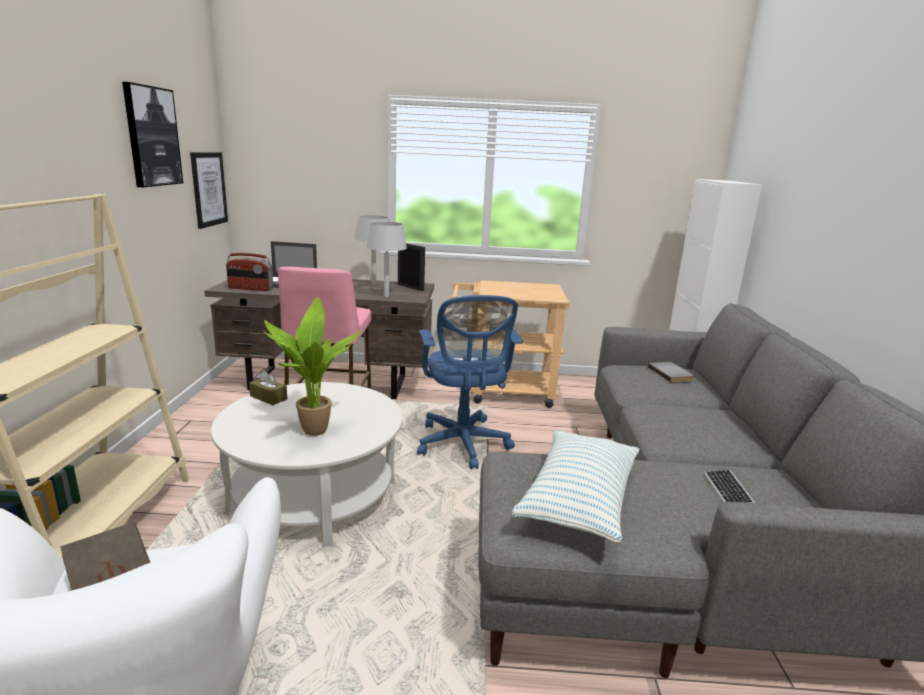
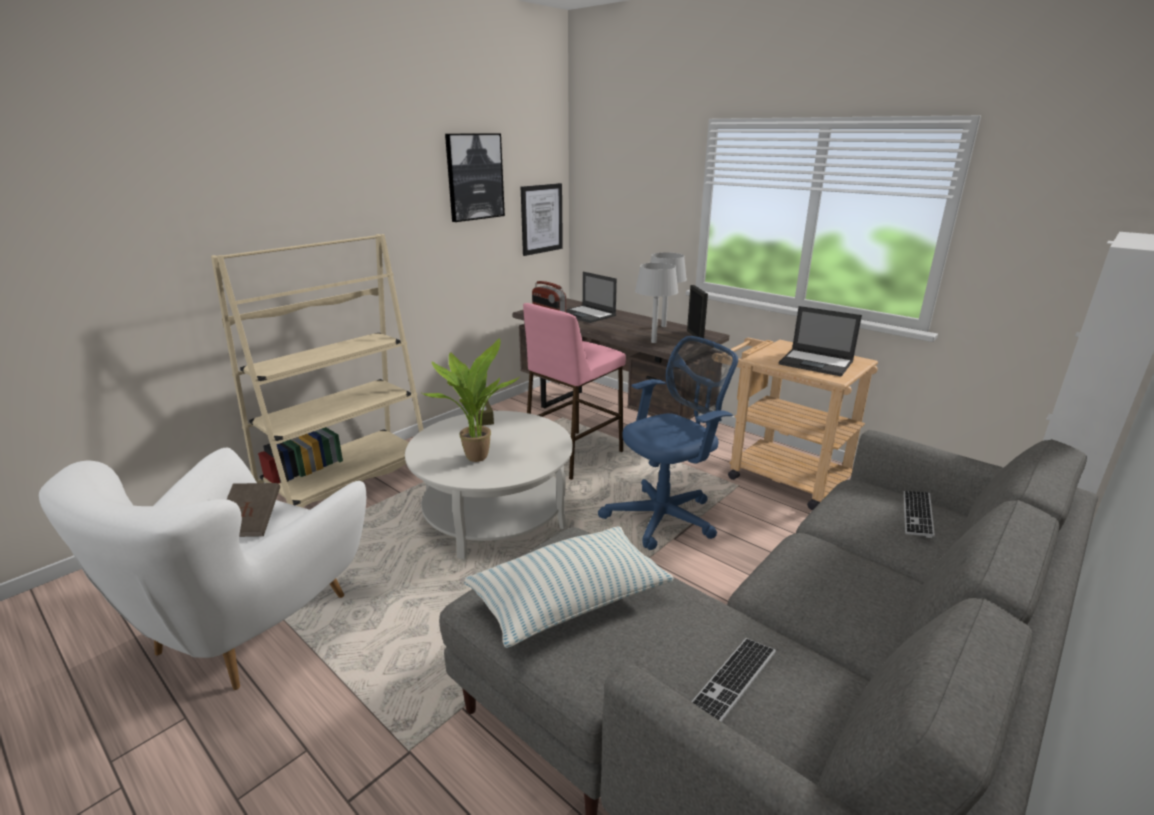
camera: 40 degrees right, 5 degrees up
blue office chair [417,295,523,469] -> blue office chair turned 150 degrees counterclockwise [598,336,738,550]
grey book [648,362,694,382] -> keyboard [904,491,935,538]
none -> laptop [779,306,862,377]

